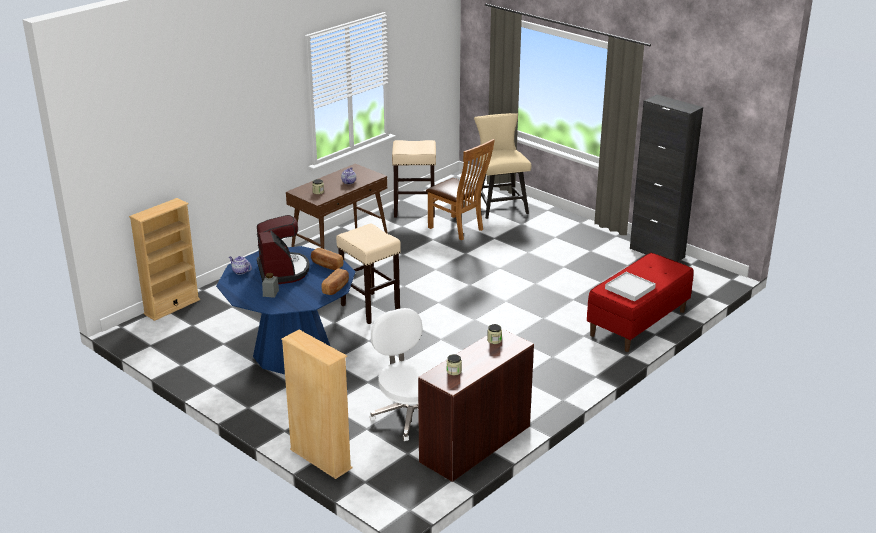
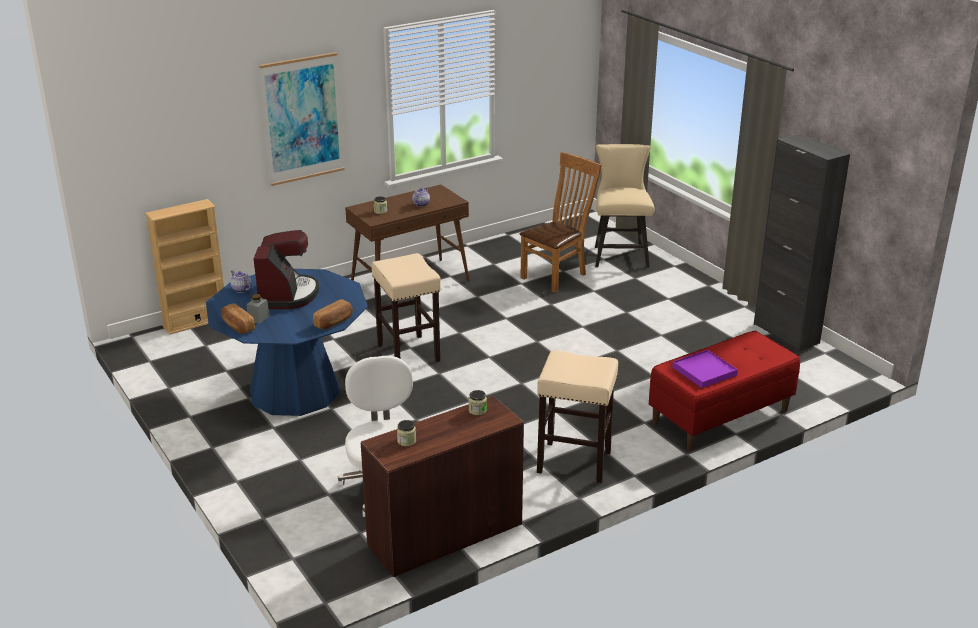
camera: 15 degrees right, 0 degrees up
beige bookcase [281,330,353,479] -> none
bread [311,248,343,270] -> bread moved to [221,303,255,334]
beige stool [392,140,436,218] -> beige stool moved to [537,350,618,483]
brown chair [426,139,495,241] -> brown chair turned 105 degrees counterclockwise [520,152,602,293]
white tray [605,272,656,302] -> purple tray [673,350,738,388]
none -> picture [259,52,345,186]

